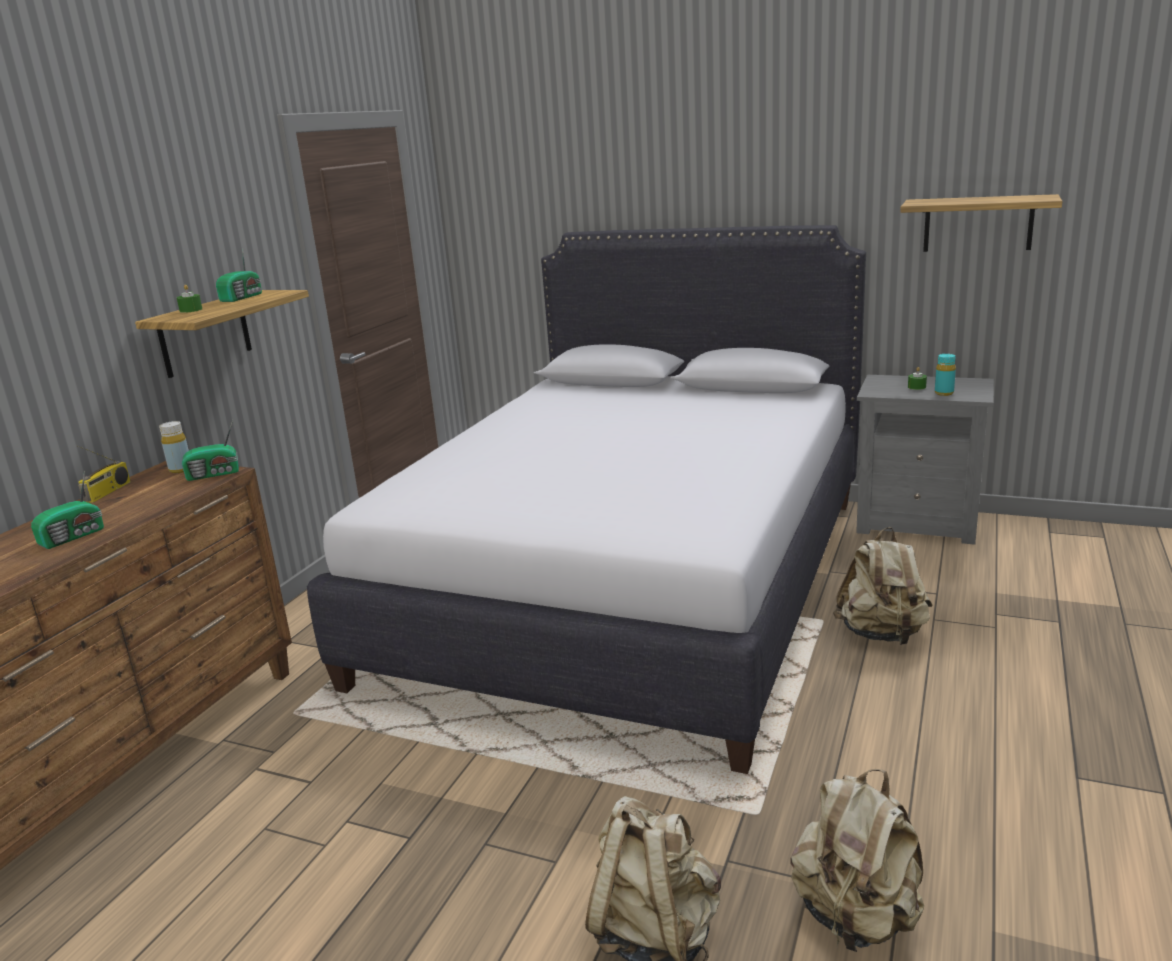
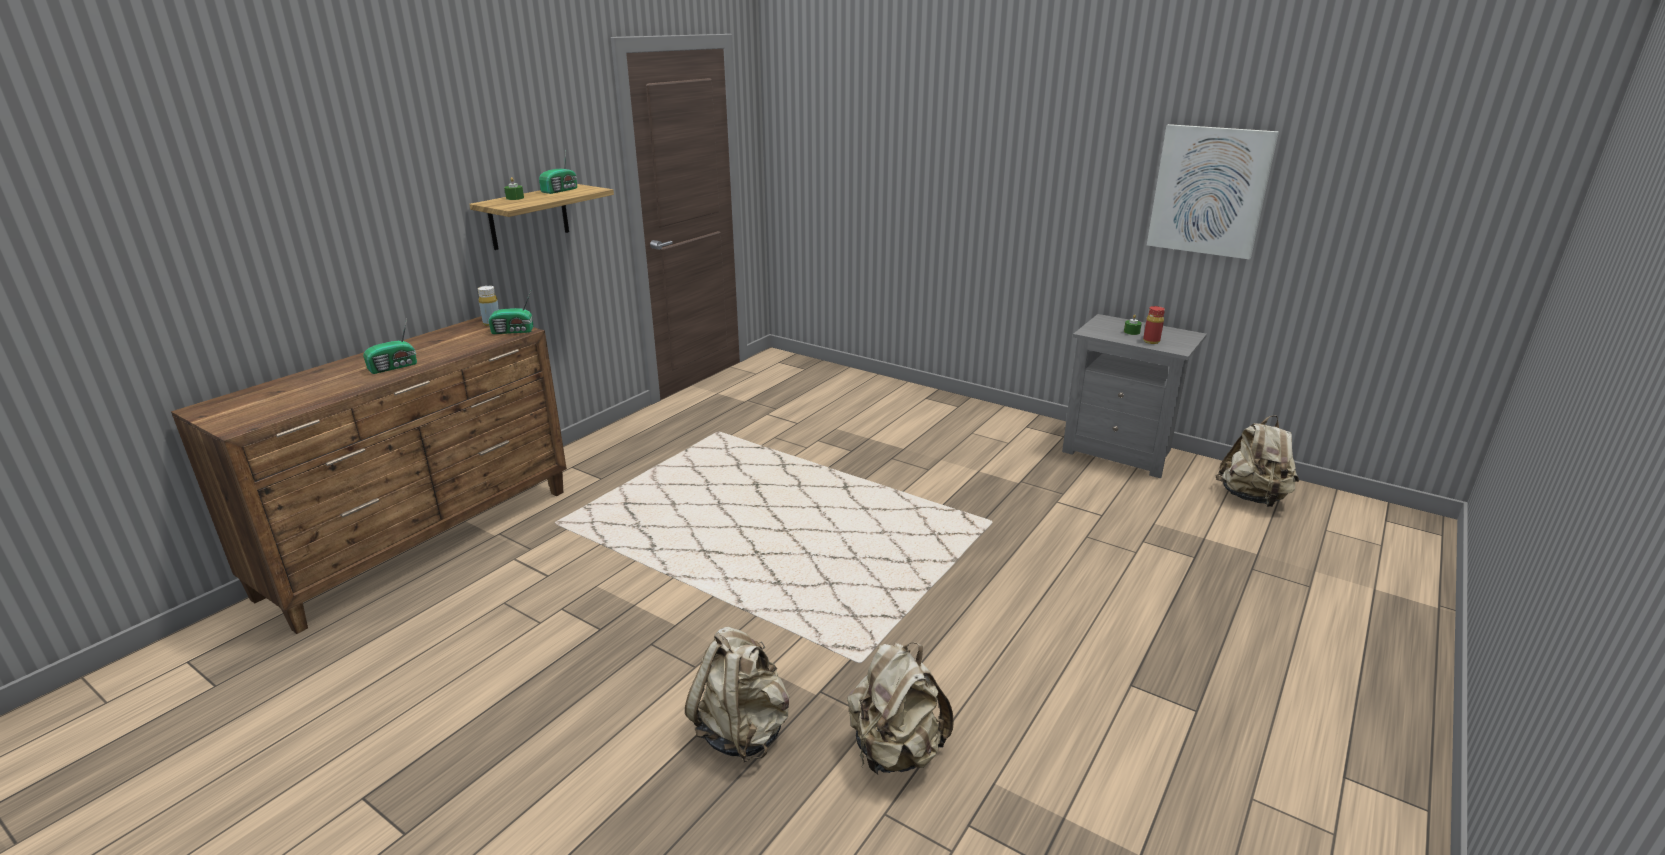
camera: 10 degrees right, 5 degrees up
radio [76,445,131,503] -> none
white bed [307,225,866,774] -> none
beige backpack [833,527,933,645] -> beige backpack moved to [1215,415,1299,507]
shelf [900,194,1062,252] -> picture [1147,124,1279,260]
turquoise bottle [935,354,956,396] -> red bottle [1143,306,1165,344]

